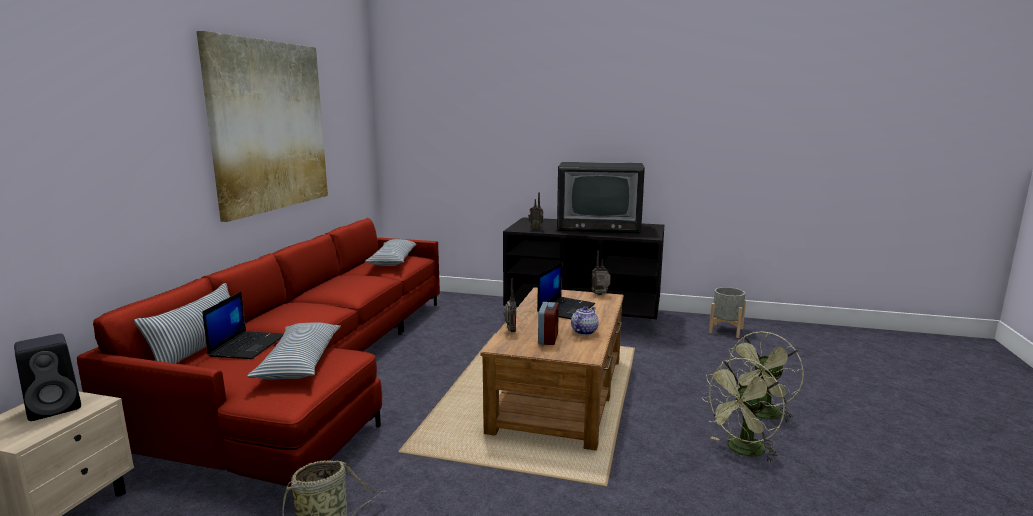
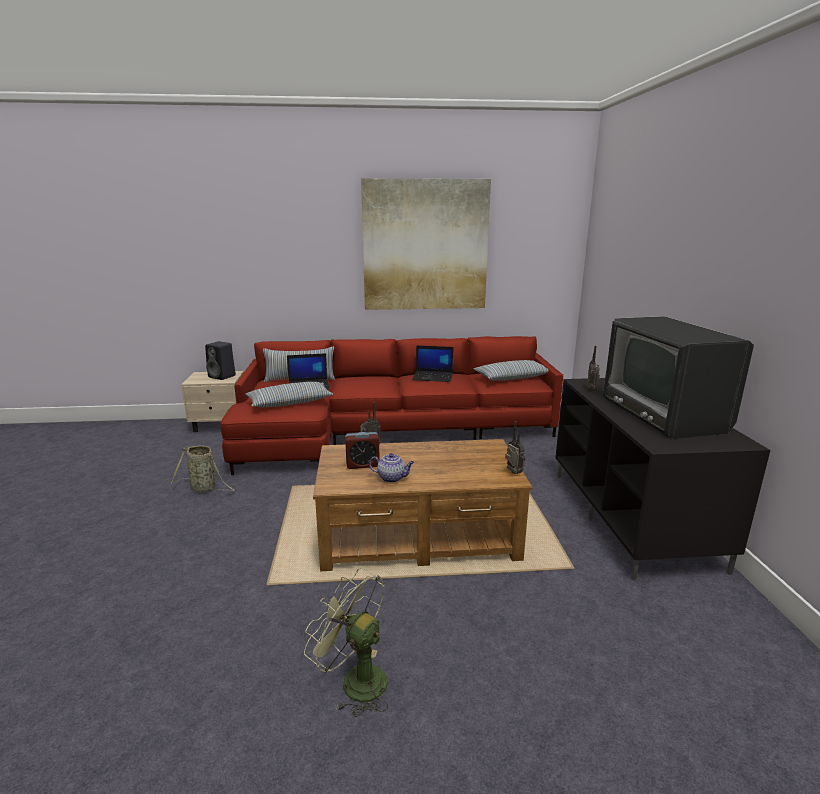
camera: 70 degrees right, 5 degrees up
laptop [537,262,595,319] -> laptop moved to [412,345,454,382]
grey planter [709,287,746,338] -> none
green fan [727,331,804,424] -> none

